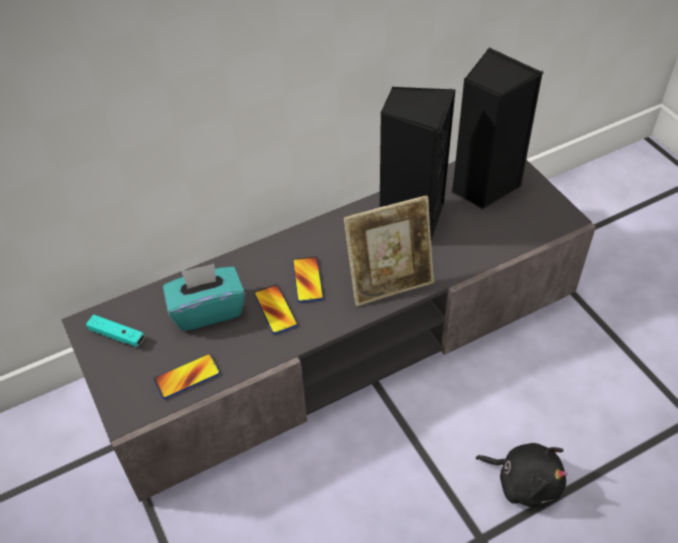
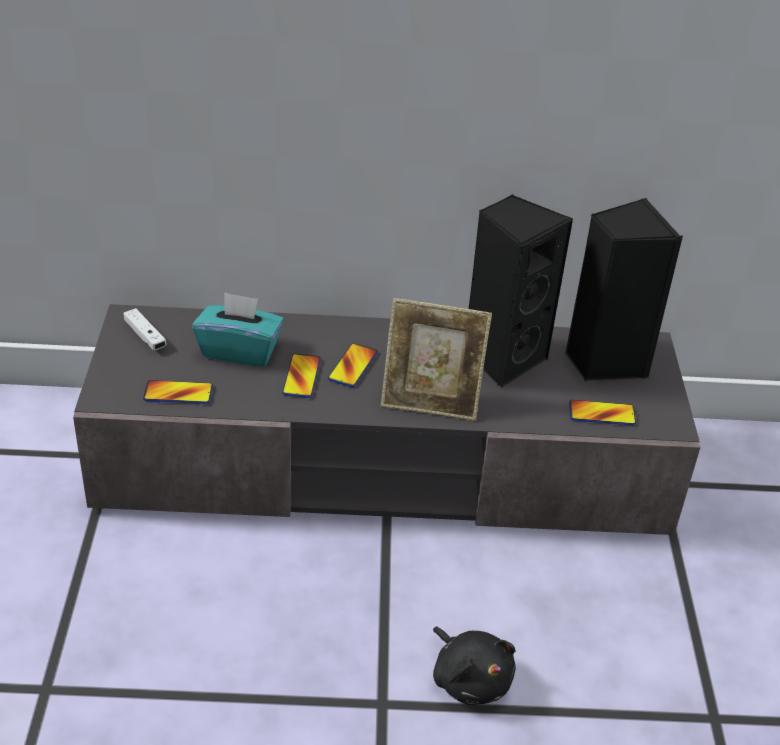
camera: 25 degrees right, 10 degrees down
turquoise game controller [86,315,144,347] -> white game controller [123,308,167,350]
none -> phone [569,400,636,425]

